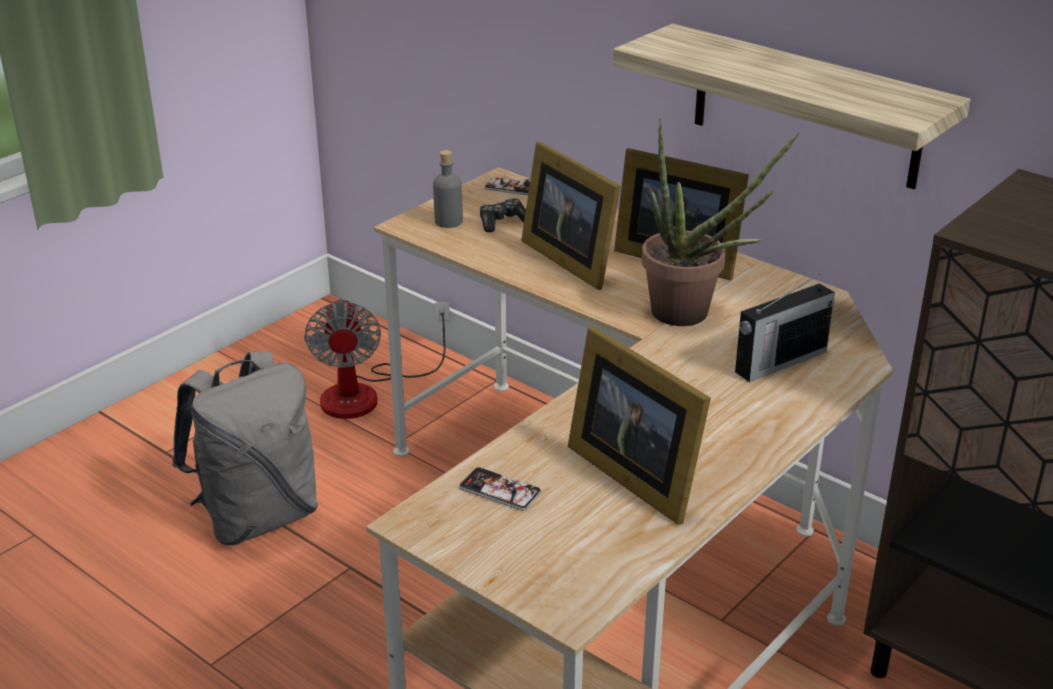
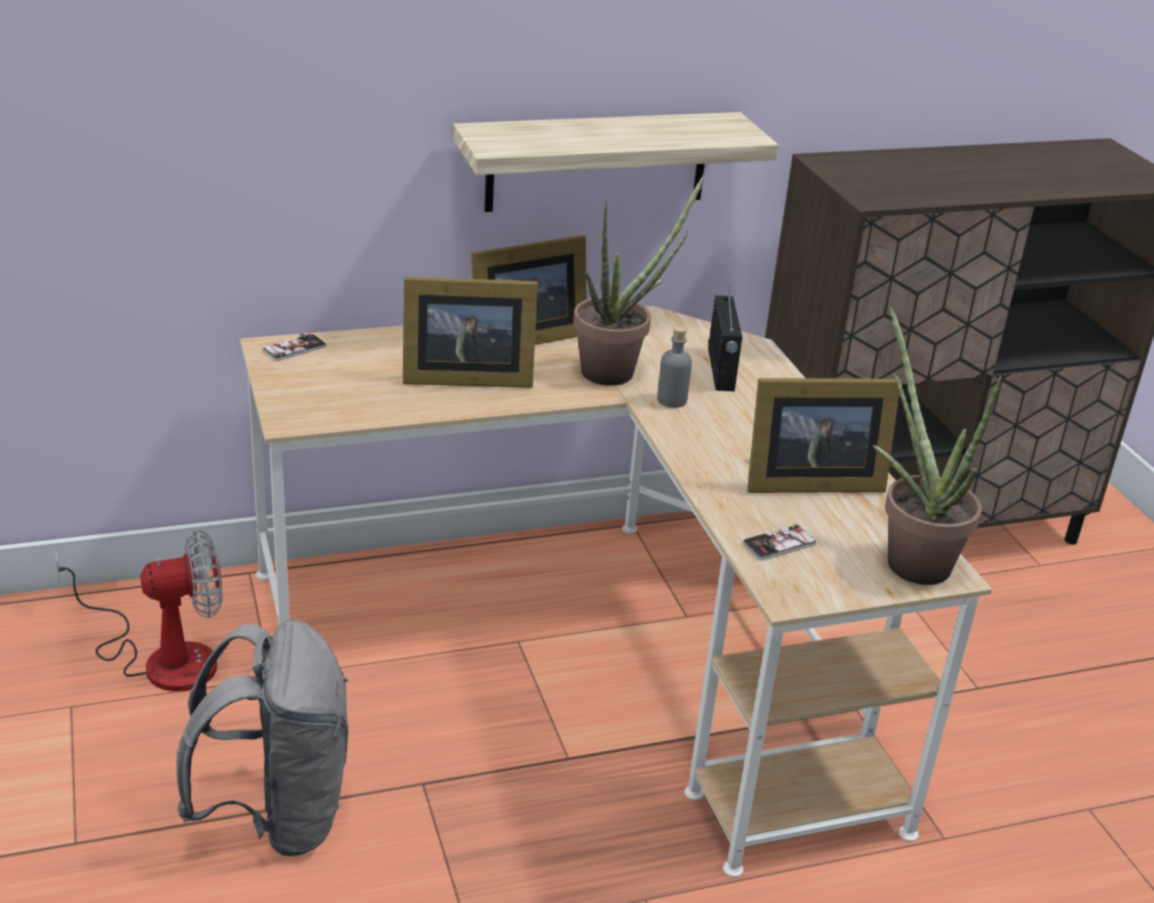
camera: 60 degrees left, 0 degrees up
fan [304,298,450,419] -> fan turned 45 degrees counterclockwise [55,530,222,691]
grey bottle [433,150,463,228] -> grey bottle moved to [657,326,692,408]
game controller [480,199,526,232] -> none
none -> potted plant [872,307,1002,585]

